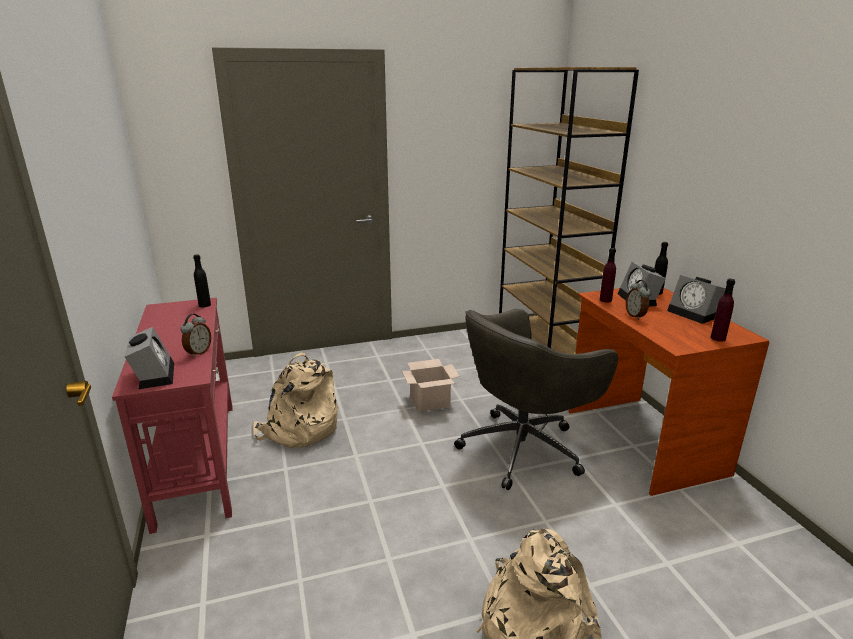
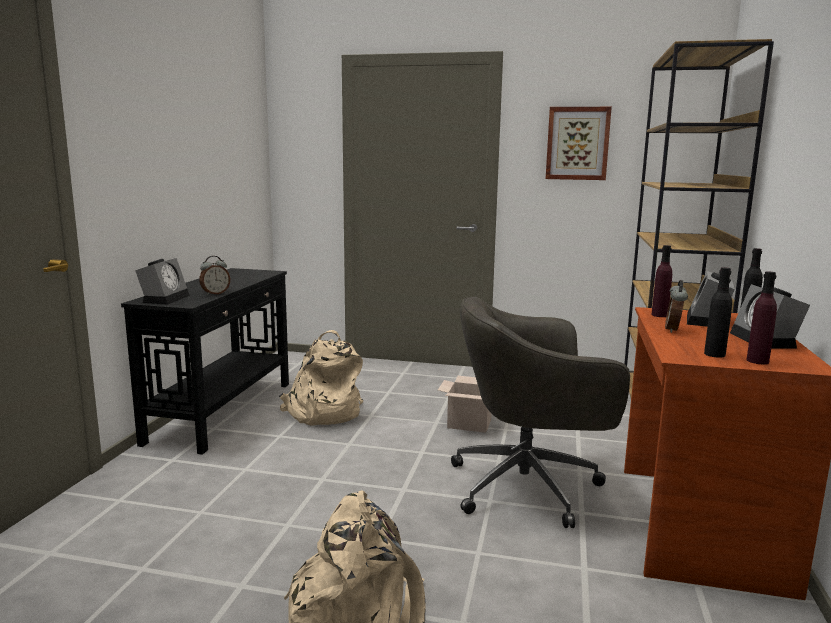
camera: 30 degrees right, 10 degrees down
red console table [112,298,232,534] -> black console table [121,268,289,455]
black bottle [193,254,211,307] -> black bottle moved to [704,267,732,358]
none -> picture [546,107,612,180]

